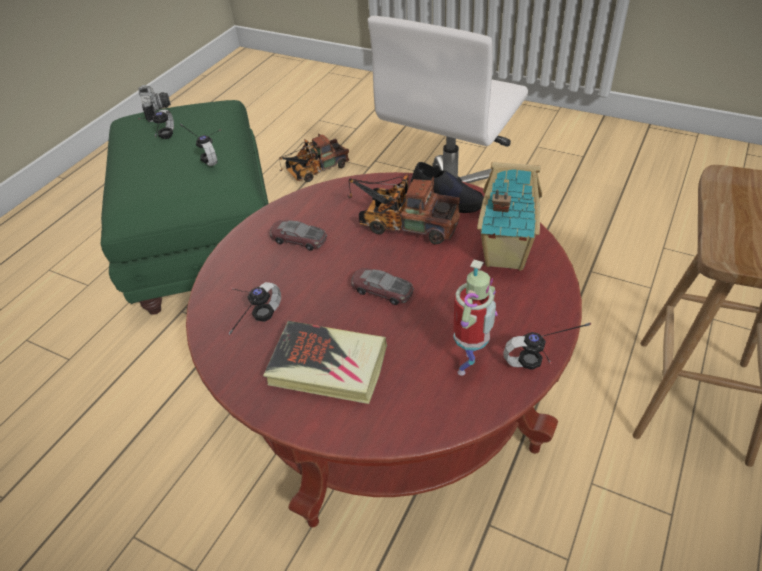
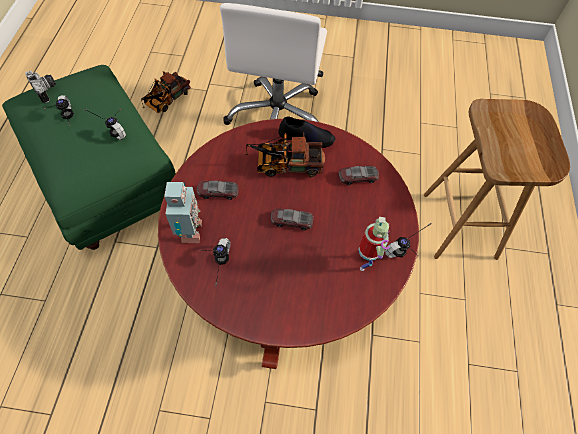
camera: 25 degrees left, 15 degrees up
book [263,321,387,404] -> none
toy house [477,162,542,271] -> toy car [339,166,379,185]
none -> toy robot [164,182,202,243]

